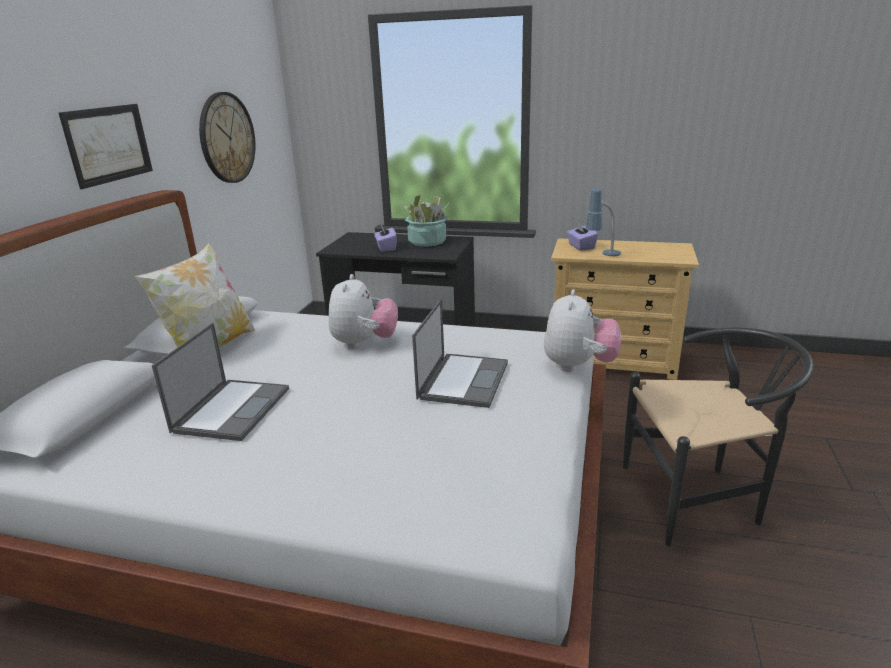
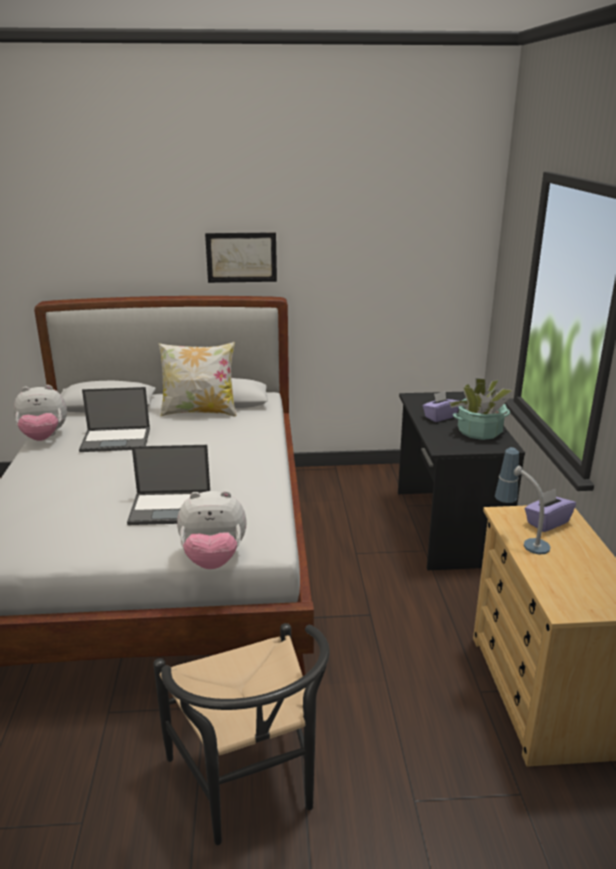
camera: 70 degrees right, 0 degrees up
wall clock [199,92,256,183] -> none
plush toy [329,274,398,349] -> plush toy moved to [14,385,67,441]

